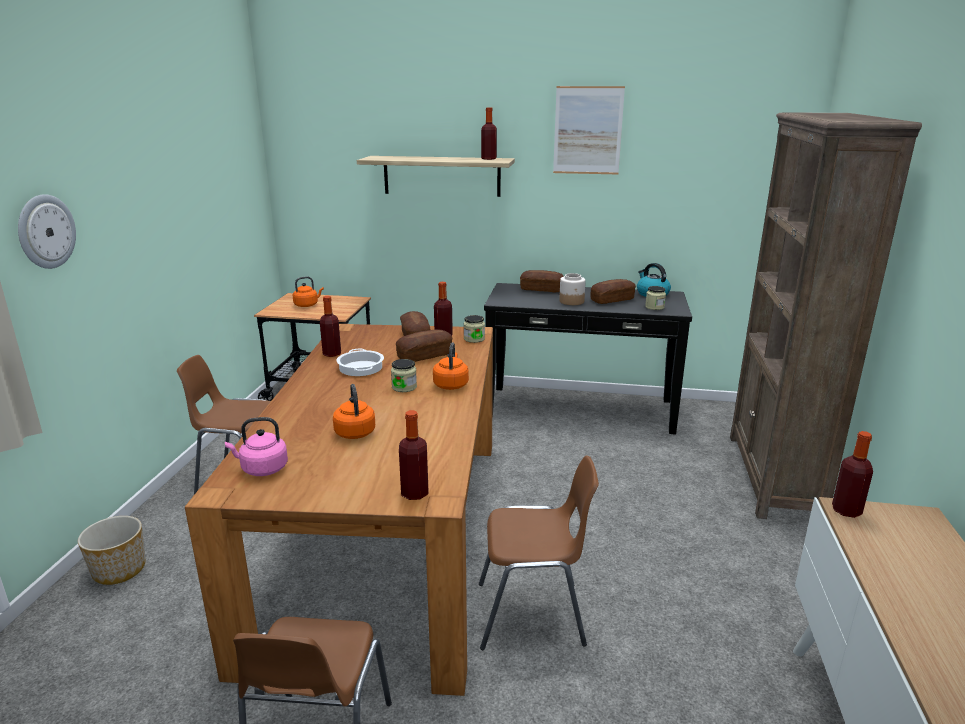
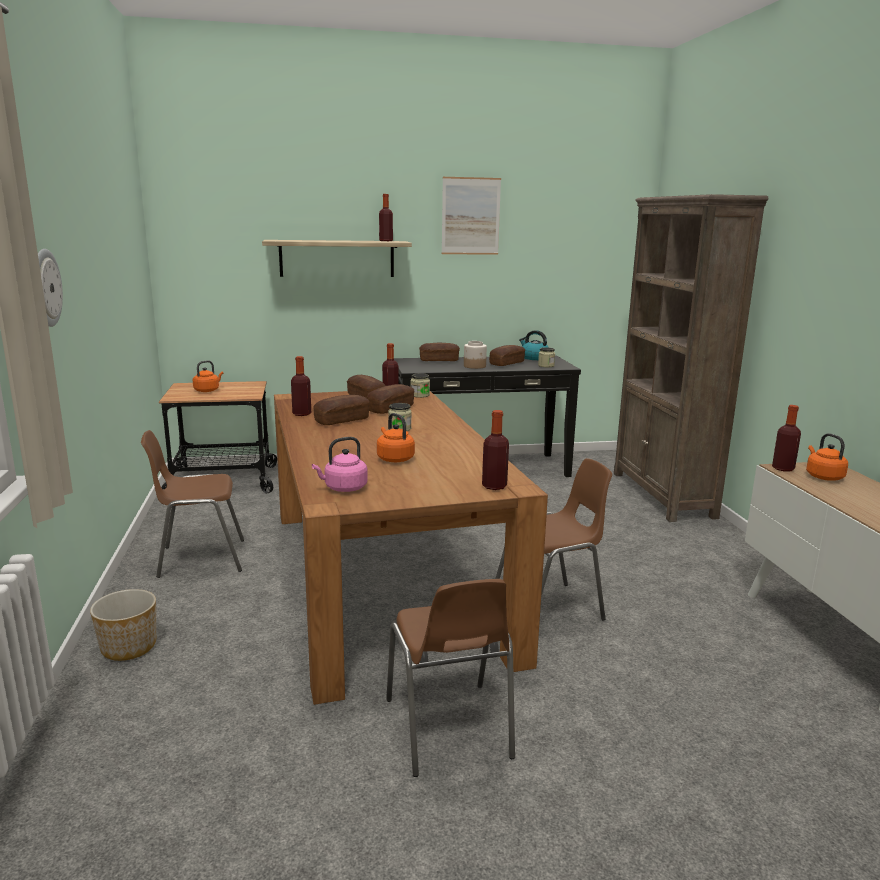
camera: 20 degrees left, 5 degrees down
cooking pot [337,349,384,376] -> bread [313,395,369,425]
orange kettle [433,342,469,390] -> orange kettle moved to [806,433,848,481]

